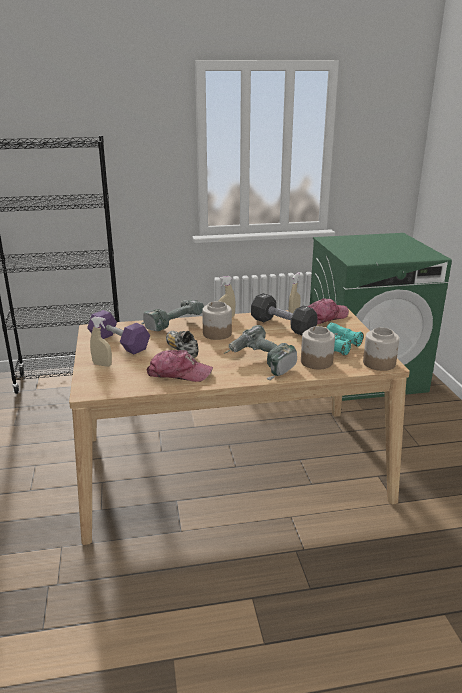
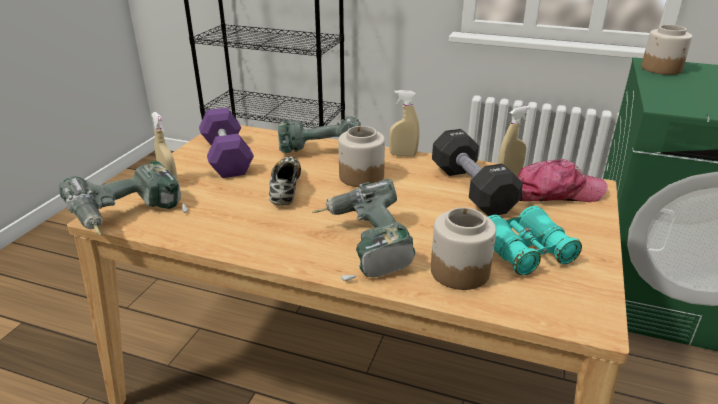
camera: 30 degrees right, 5 degrees up
cap [147,350,213,382] -> none
jar [363,327,399,371] -> jar moved to [641,25,692,75]
none -> power drill [59,161,188,236]

